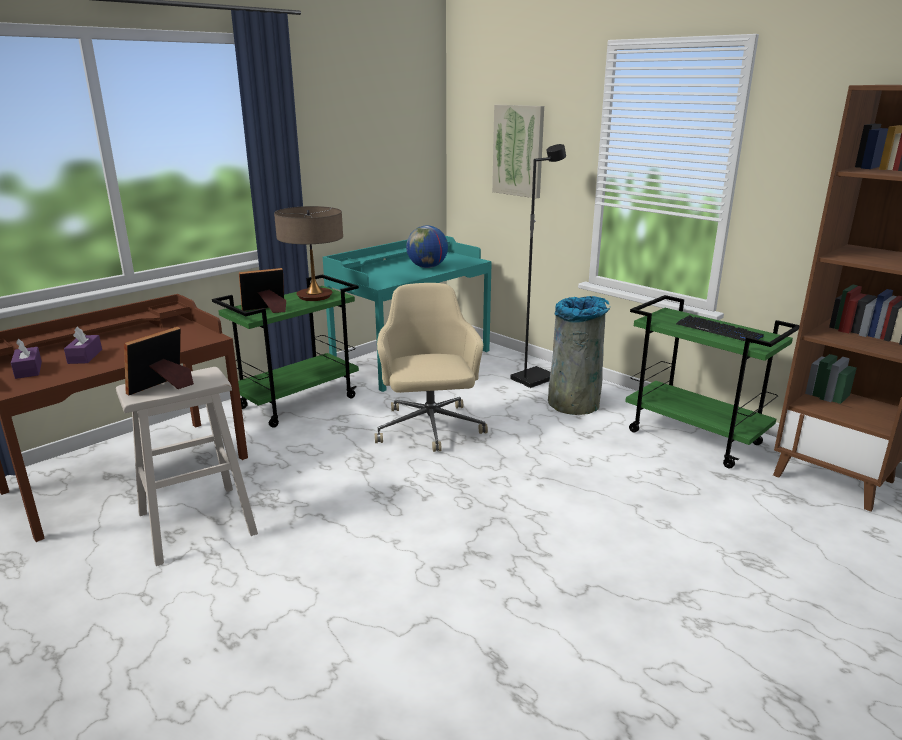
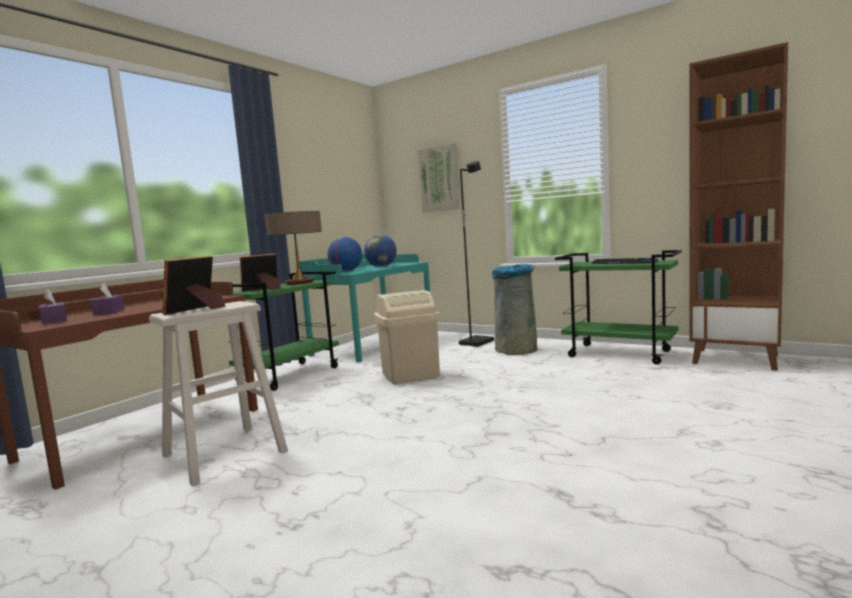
camera: 10 degrees left, 15 degrees down
beige office chair [375,283,488,452] -> beige trash can [374,290,440,384]
none -> globe [328,237,362,272]

